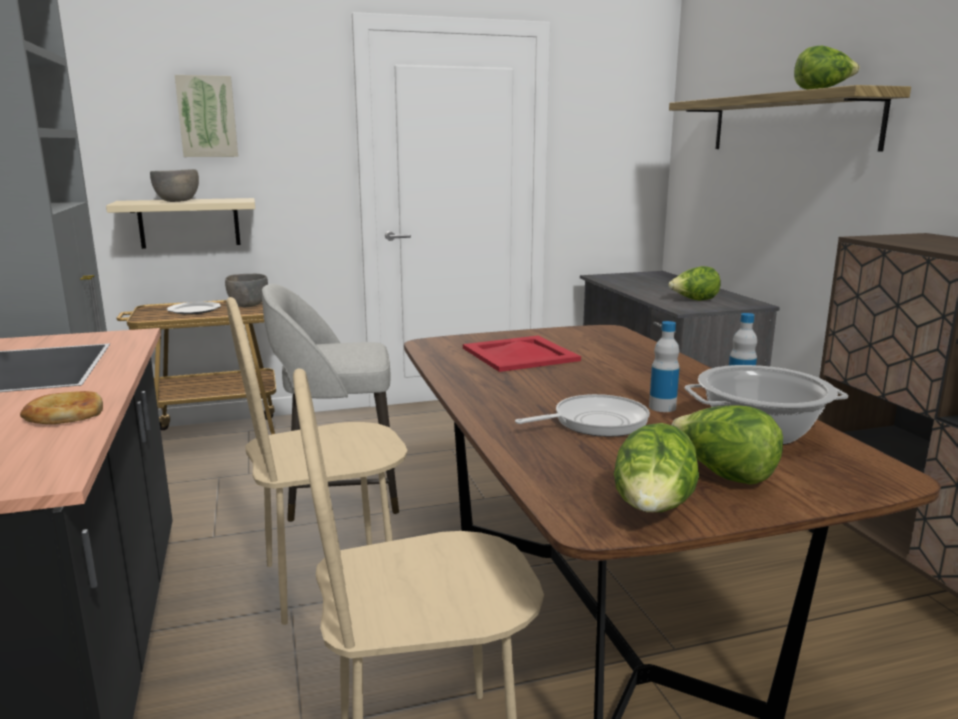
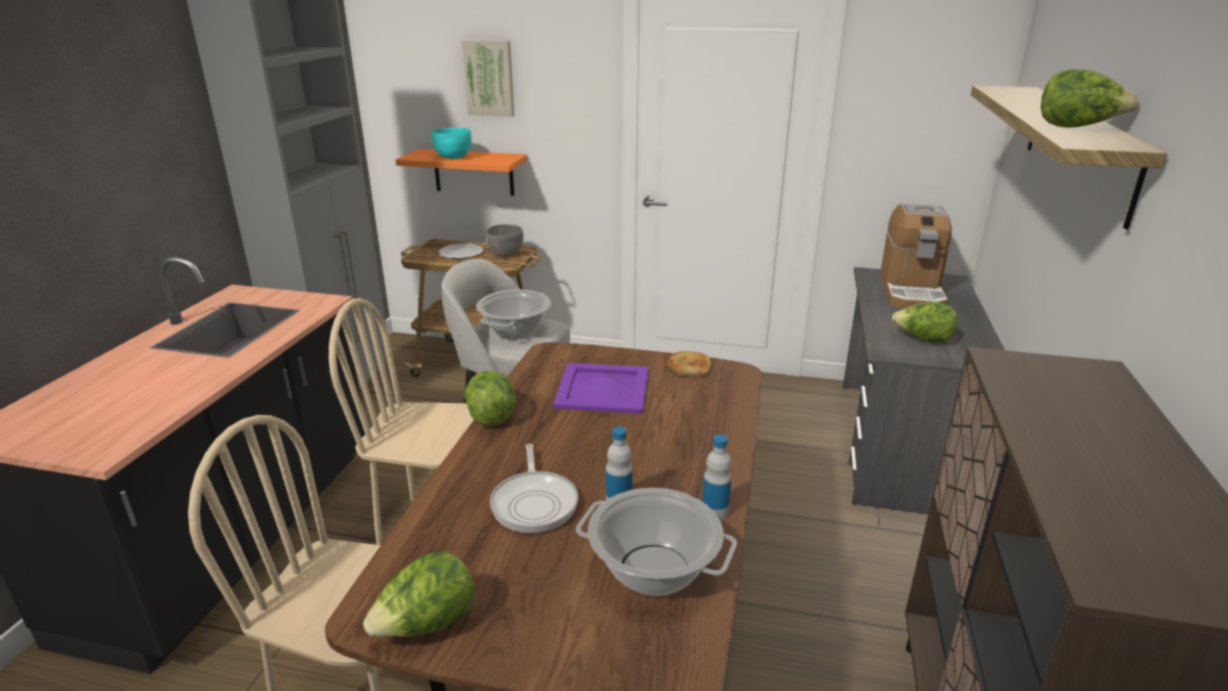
camera: 30 degrees right, 10 degrees up
bread [20,391,103,424] -> bread moved to [666,351,711,377]
beige shelf [106,198,255,249] -> orange shelf [396,149,527,196]
grey bowl [150,169,199,202] -> turquoise bowl [431,128,472,159]
red tray [463,336,581,372] -> purple tray [553,363,649,414]
frying pan [515,394,650,437] -> frying pan turned 75 degrees clockwise [490,444,578,533]
lettuce [672,405,783,485] -> lettuce moved to [464,371,516,426]
none -> cooking pot [476,290,551,339]
none -> coffee machine [880,204,952,309]

